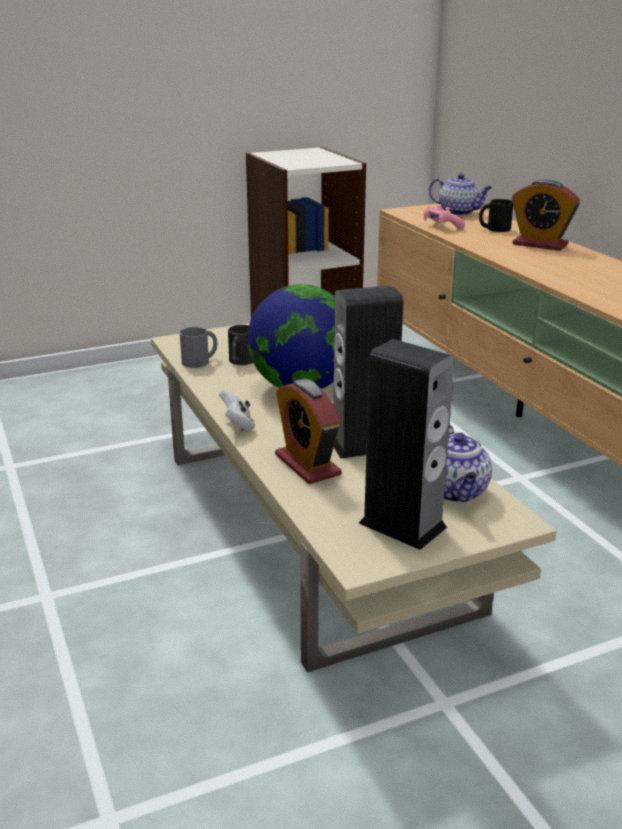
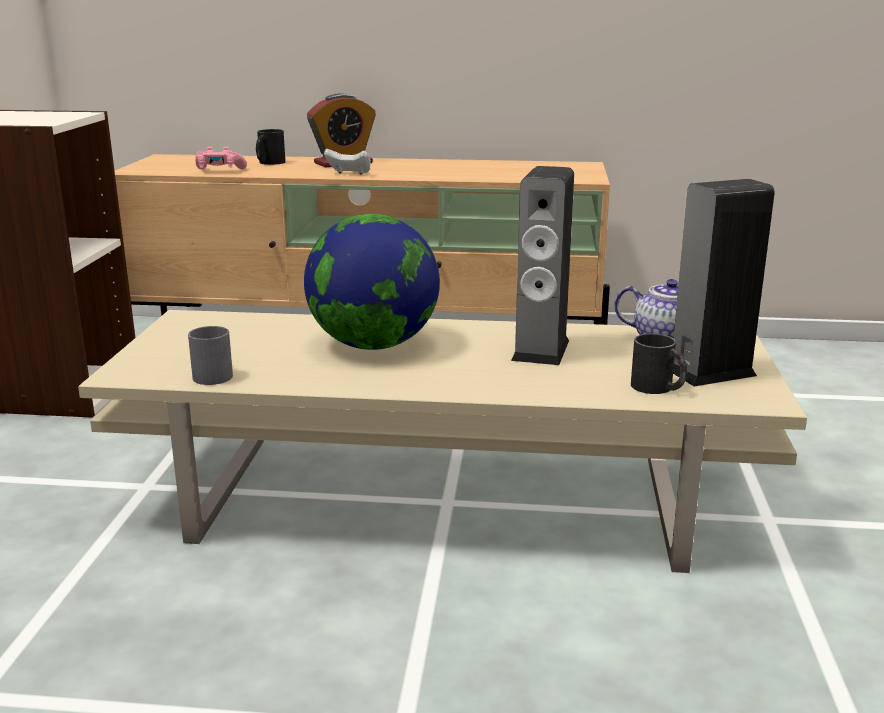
camera: 60 degrees left, 5 degrees down
white game controller [219,390,255,431] -> white game controller moved to [324,149,371,174]
black mug [228,325,253,365] -> black mug moved to [631,333,687,394]
alarm clock [275,379,342,484] -> none
teapot [429,173,492,216] -> none

